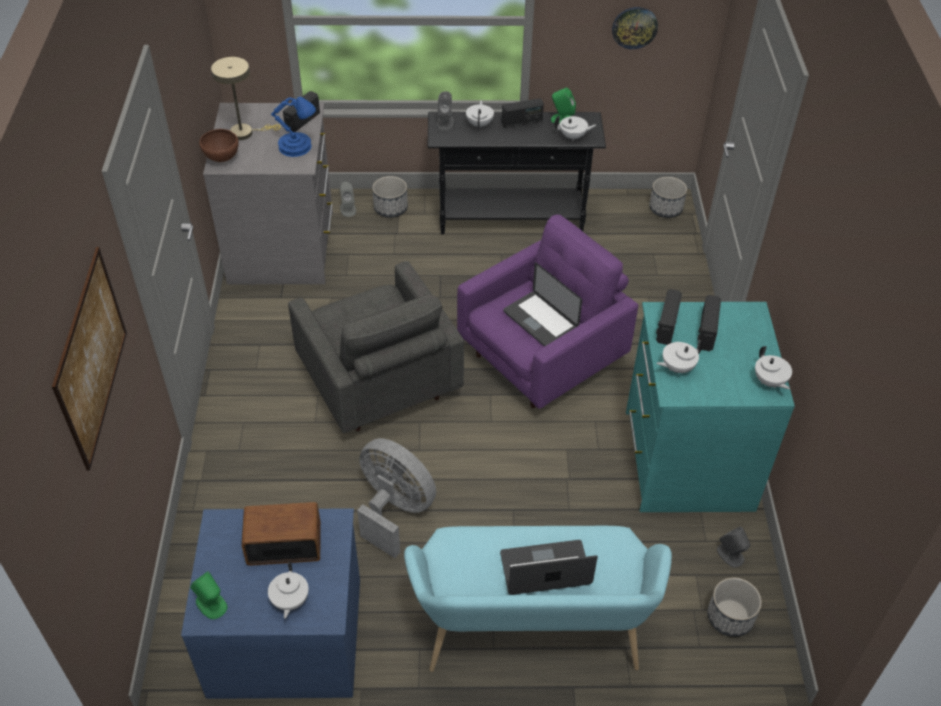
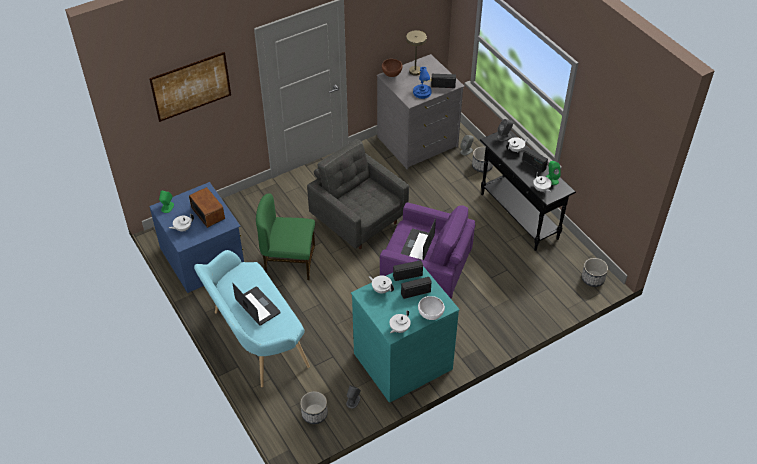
camera: 60 degrees right, 0 degrees up
grey armchair [288,261,464,433] -> grey armchair turned 105 degrees clockwise [307,139,409,249]
grey fan [357,438,436,558] -> green chair [256,193,315,280]
wall clock [612,7,658,49] -> none
none -> white bowl [418,296,445,320]

